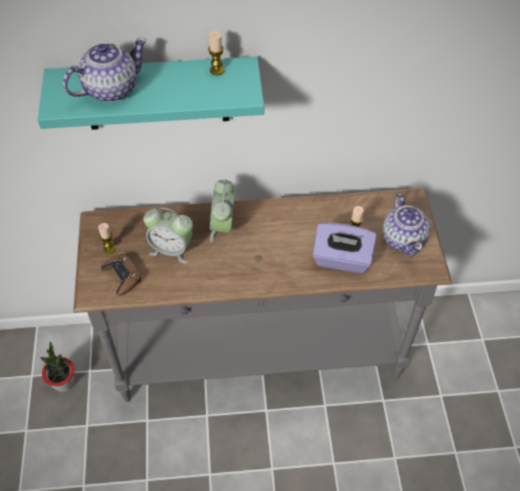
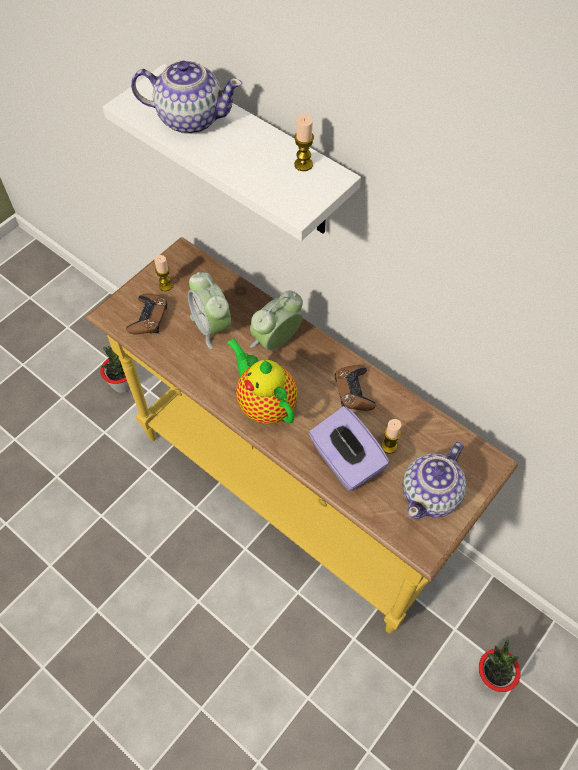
camera: 45 degrees right, 5 degrees up
turquoise shelf [38,56,264,130] -> white shelf [103,64,361,241]
grey console table [73,188,452,402] -> yellow console table [85,237,518,634]
none -> teapot [226,338,298,424]
none -> brown game controller [335,365,376,411]
none -> potted plant [479,640,521,692]

